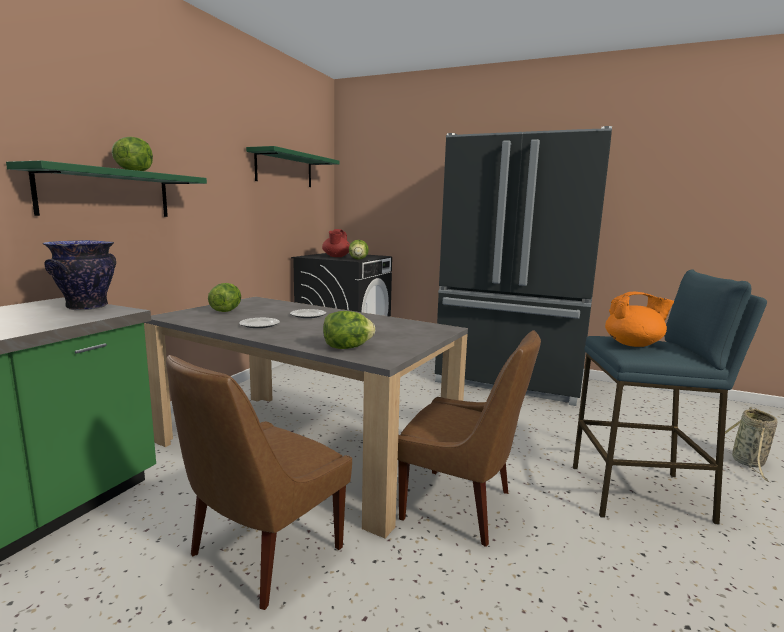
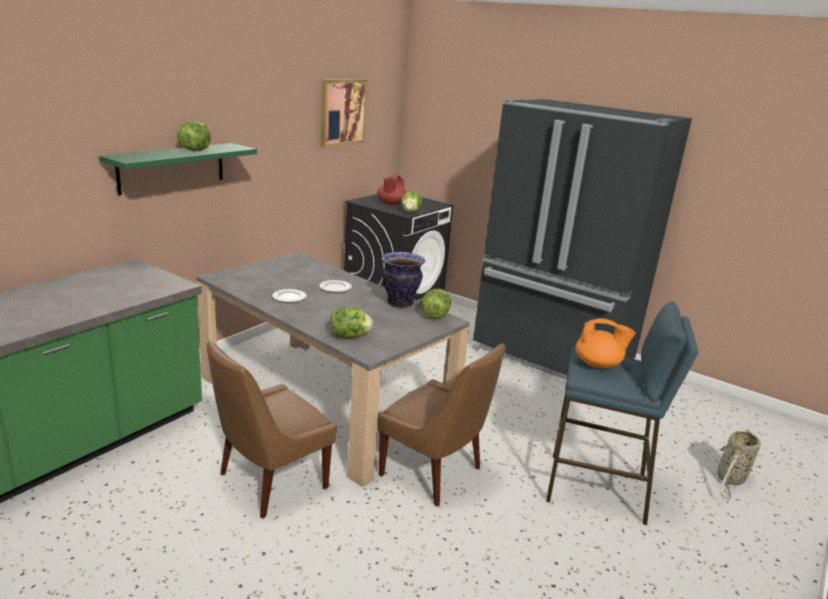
camera: 10 degrees right, 10 degrees up
vase [43,240,116,310] -> vase moved to [382,252,425,308]
lettuce [208,283,241,312] -> lettuce moved to [421,289,451,319]
green shelf [246,146,339,187] -> picture [321,79,368,147]

